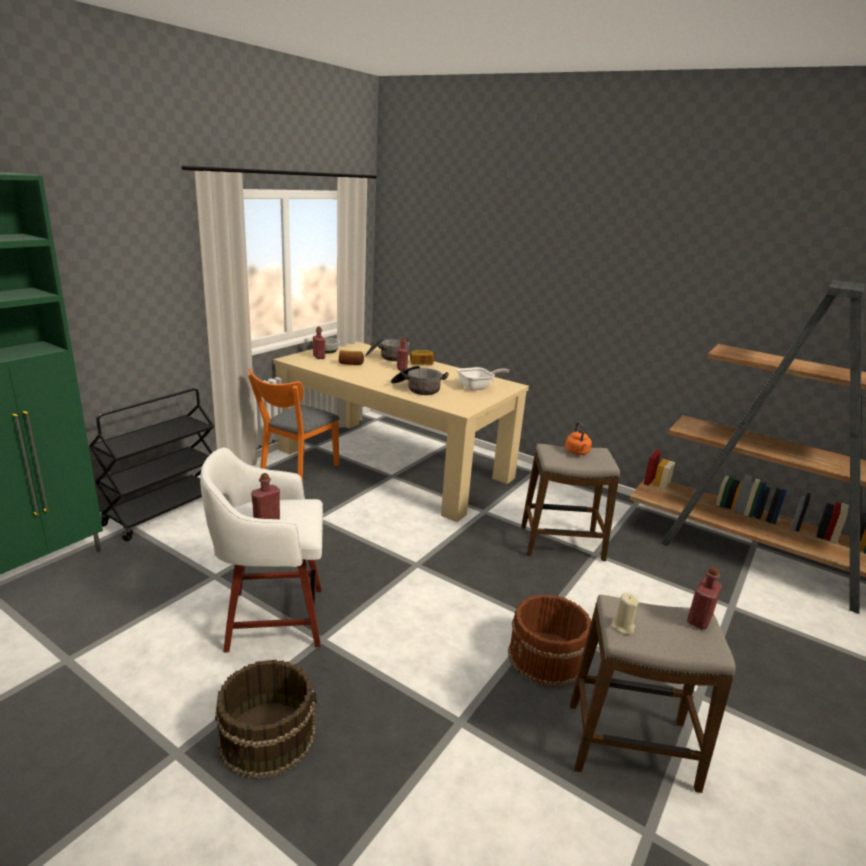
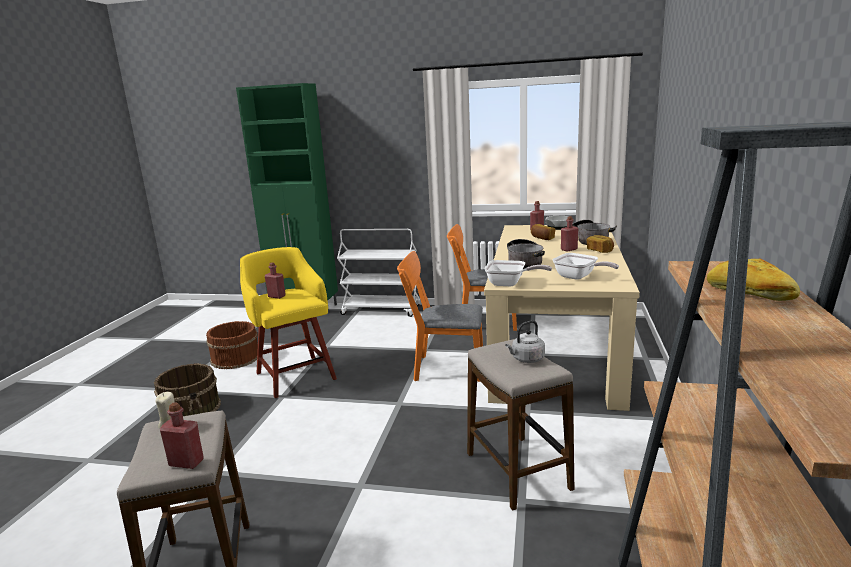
camera: 70 degrees right, 5 degrees down
black cart [89,388,214,541] -> white cart [337,229,420,317]
white stool [200,447,323,653] -> yellow stool [240,247,337,398]
brown bucket [508,595,591,687] -> brown bucket moved to [206,321,258,369]
orange kettle [565,422,592,455] -> grey kettle [505,320,545,363]
none -> orange chair [397,251,483,382]
none -> frying pan [484,260,552,286]
none -> bread [707,259,800,301]

